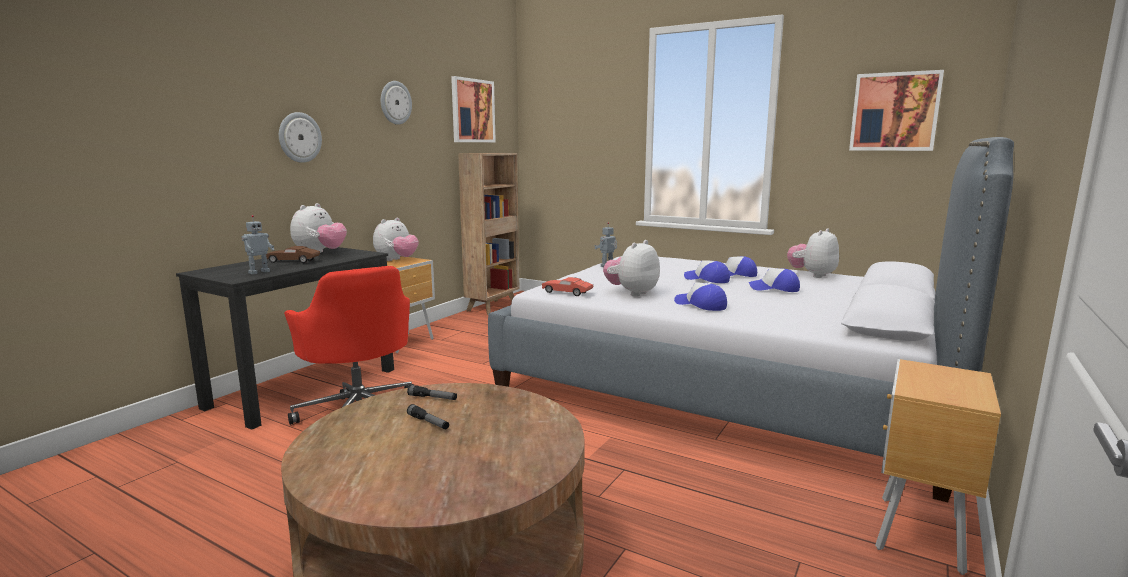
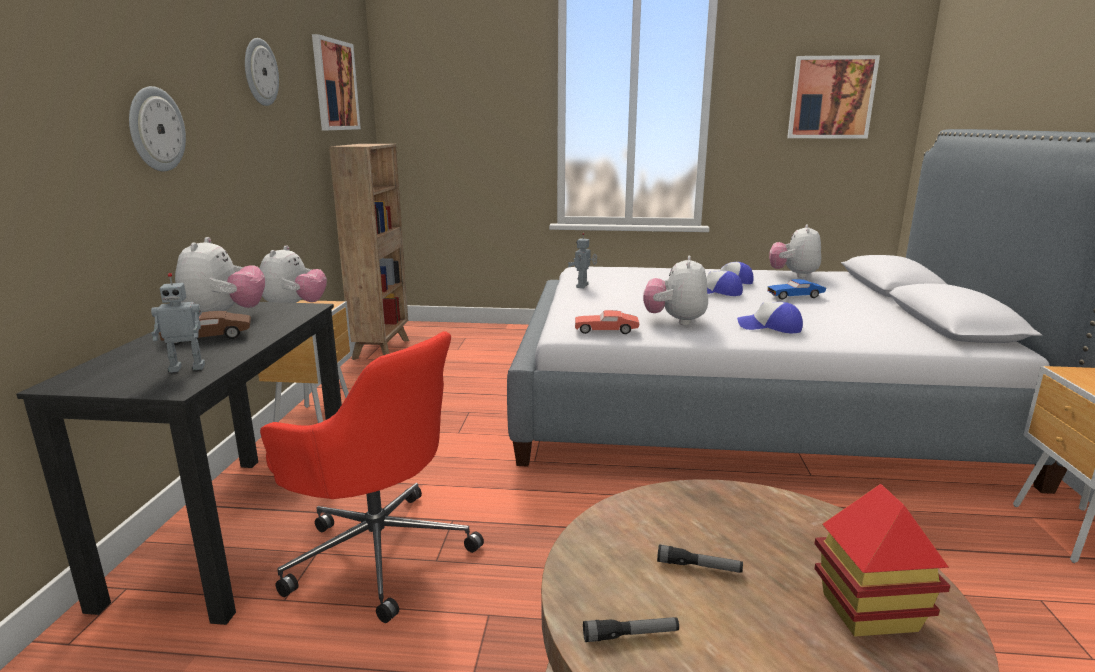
camera: 25 degrees left, 5 degrees up
toy robot [241,215,274,274] -> toy robot turned 60 degrees clockwise [151,273,205,373]
flashlight [407,385,457,400] -> flashlight moved to [583,617,679,642]
cap [749,269,800,292] -> blue toy car [768,279,826,299]
none -> toy house [814,484,951,636]

